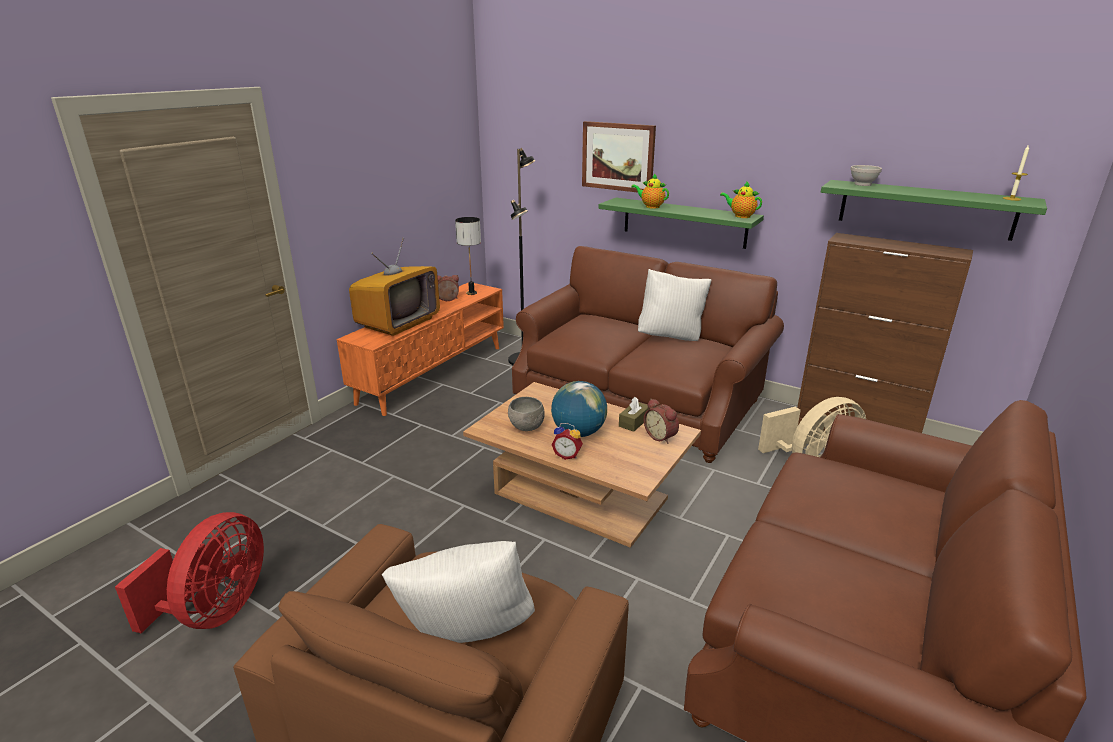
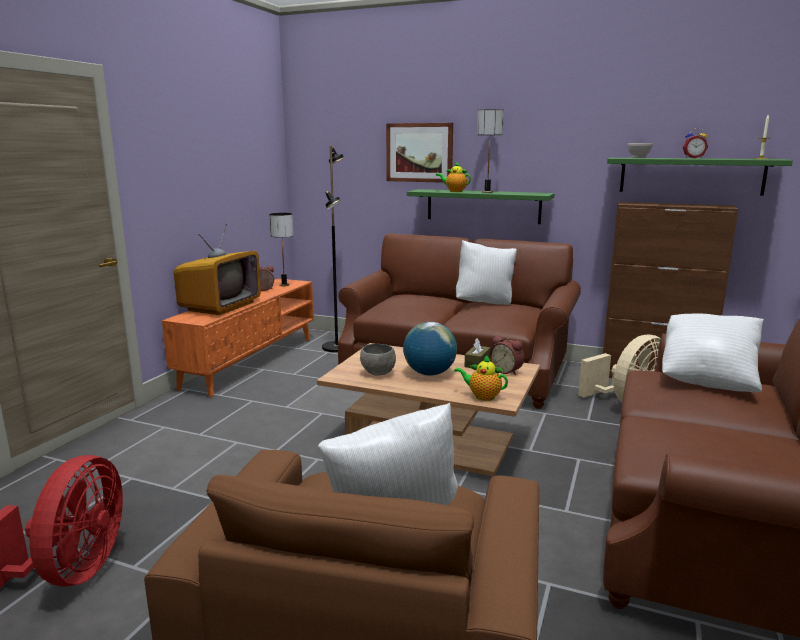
camera: 10 degrees left, 10 degrees down
alarm clock [551,423,583,460] -> alarm clock moved to [683,128,708,158]
teapot [720,181,762,218] -> teapot moved to [454,355,508,401]
none -> table lamp [477,109,504,193]
none -> white pillow [662,314,764,392]

